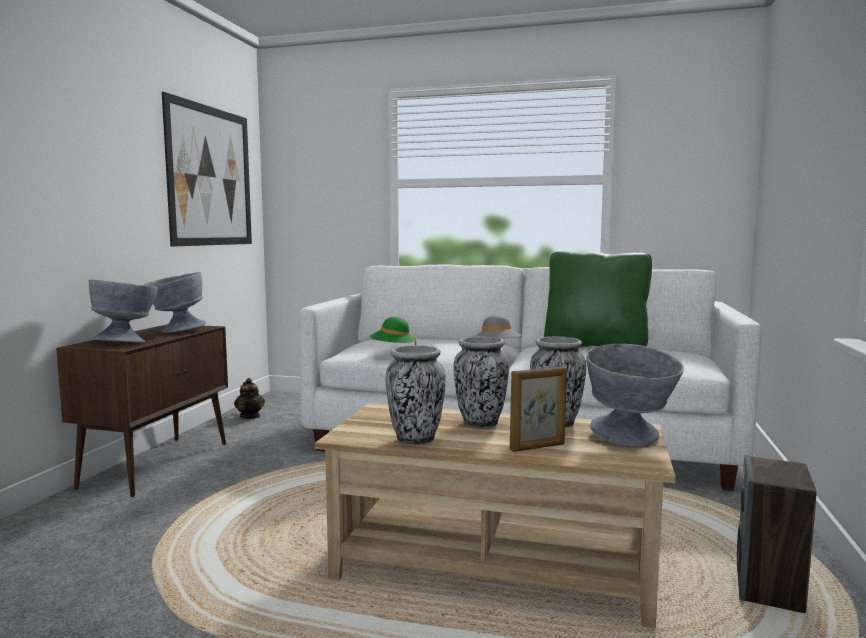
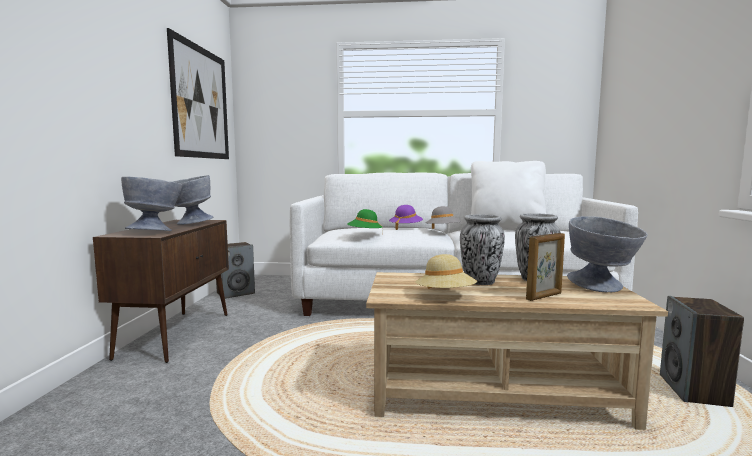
camera: 10 degrees left, 0 degrees up
teapot [234,378,265,419] -> speaker [216,242,255,299]
vase [385,345,446,445] -> beige hat [415,254,477,289]
green pillow [544,252,652,347] -> white pillow [471,161,546,229]
none -> purple hat [389,205,423,230]

